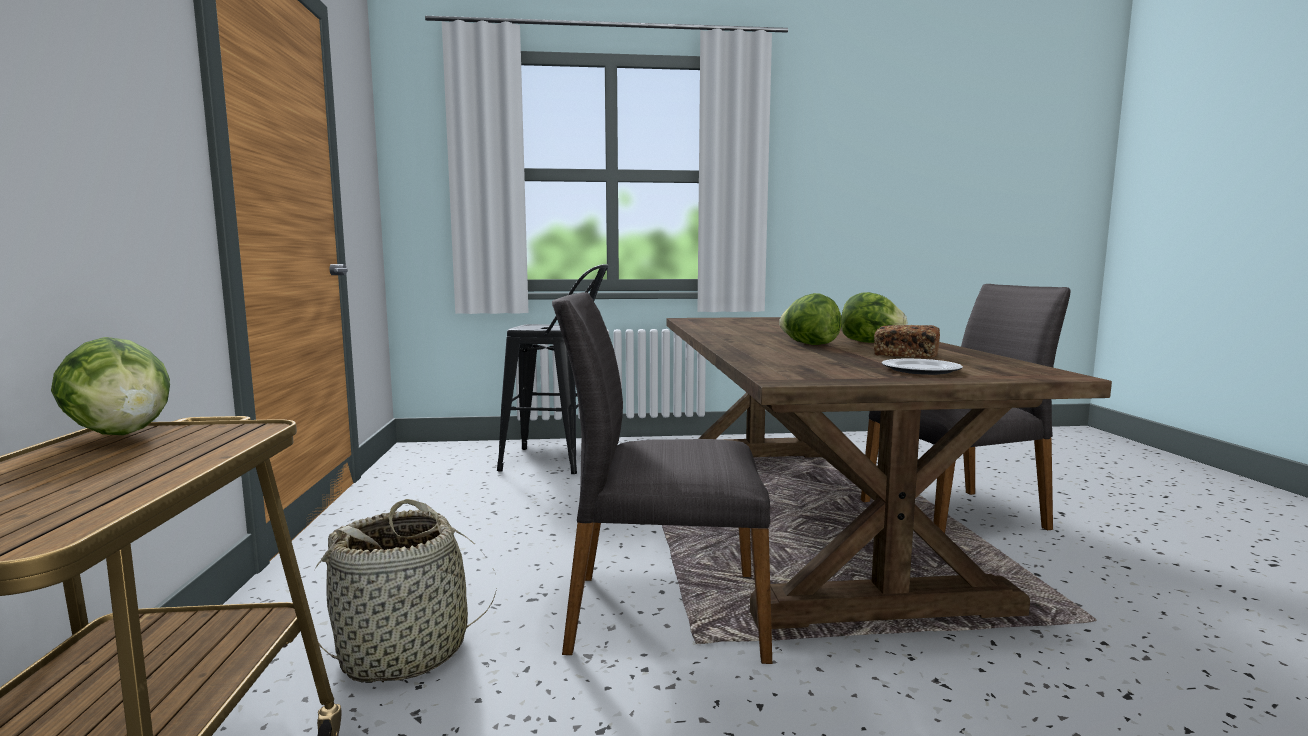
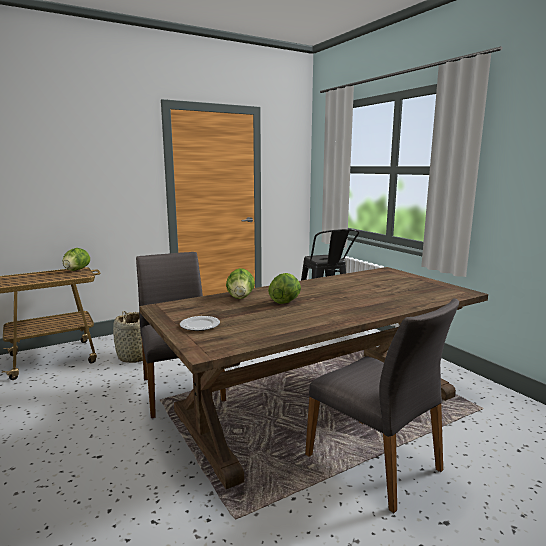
camera: 65 degrees right, 5 degrees up
lettuce [841,292,908,343] -> lettuce moved to [226,268,255,299]
bread [874,325,940,358] -> none

